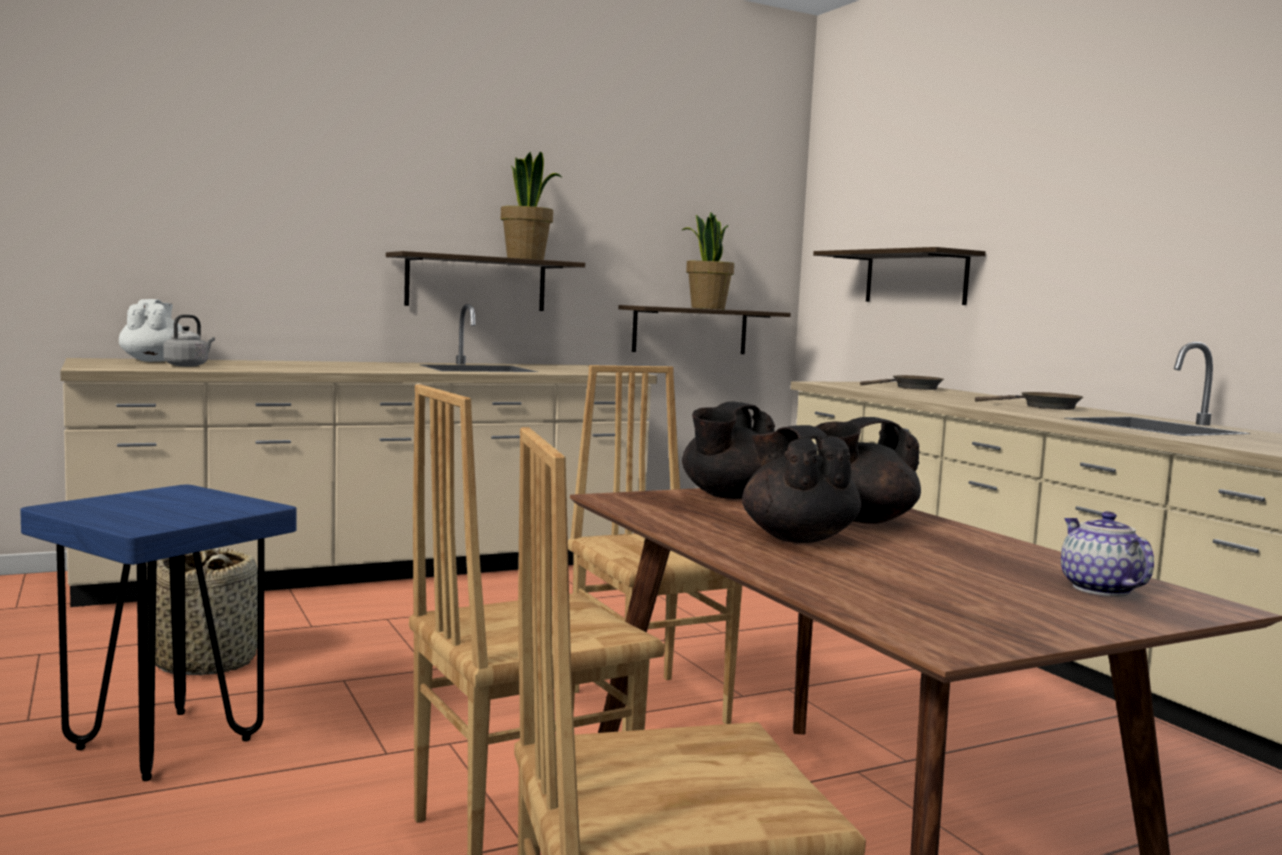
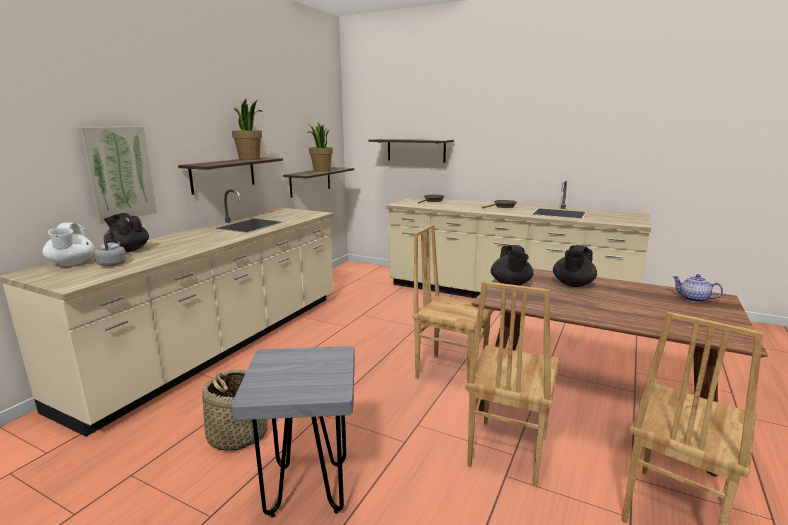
camera: 35 degrees left, 10 degrees up
blue stool [20,484,297,781] -> grey stool [231,346,355,517]
white teapot [119,299,183,362] -> white teapot turned 150 degrees counterclockwise [43,223,95,266]
black teapot [742,425,861,543] -> black teapot moved to [104,213,149,252]
none -> picture [78,126,157,224]

